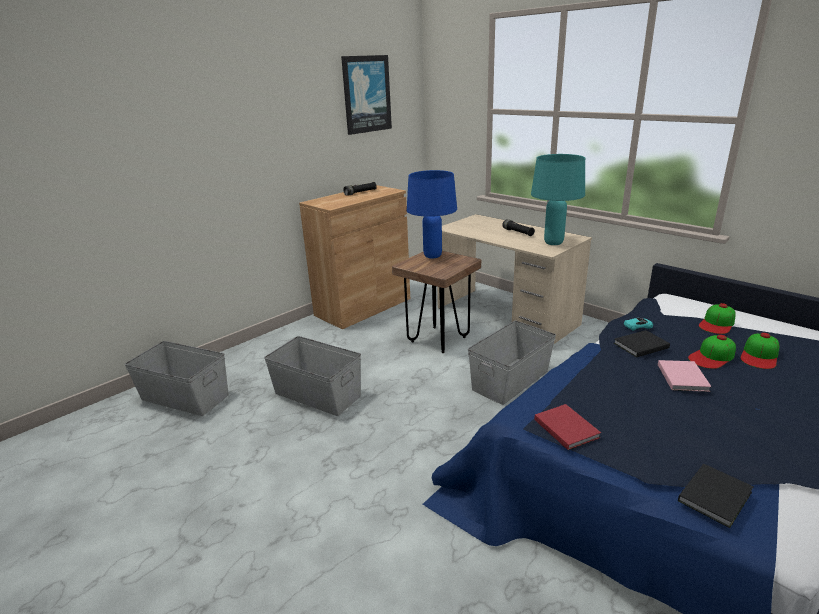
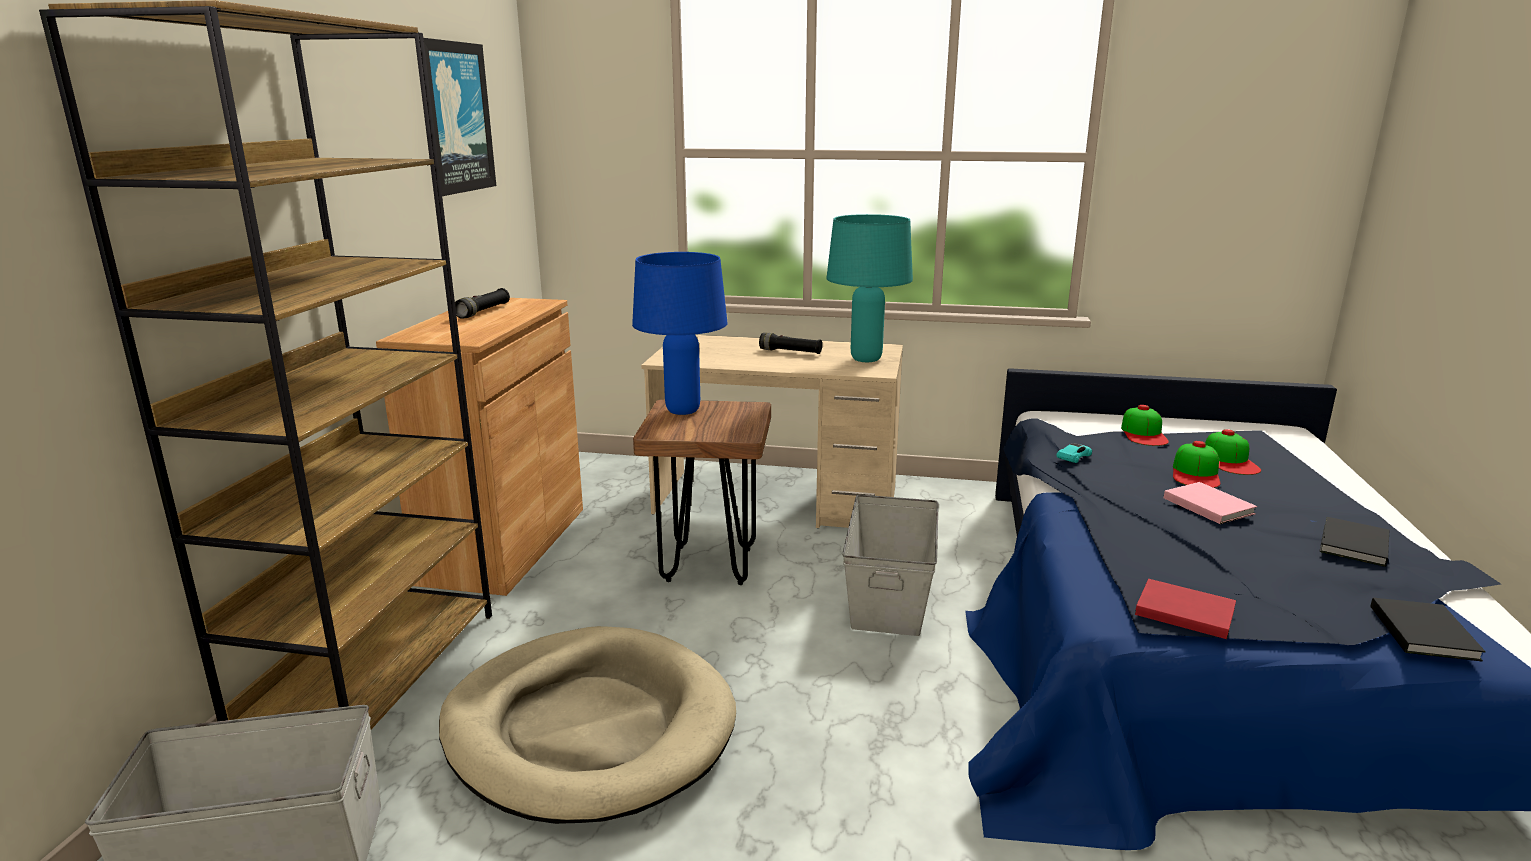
camera: 35 degrees left, 5 degrees down
grey storage box [264,336,361,416] -> beige dog bed [439,626,736,824]
black book [614,330,670,357] -> black book moved to [1319,517,1389,567]
none -> brown bookcase [39,0,492,729]

